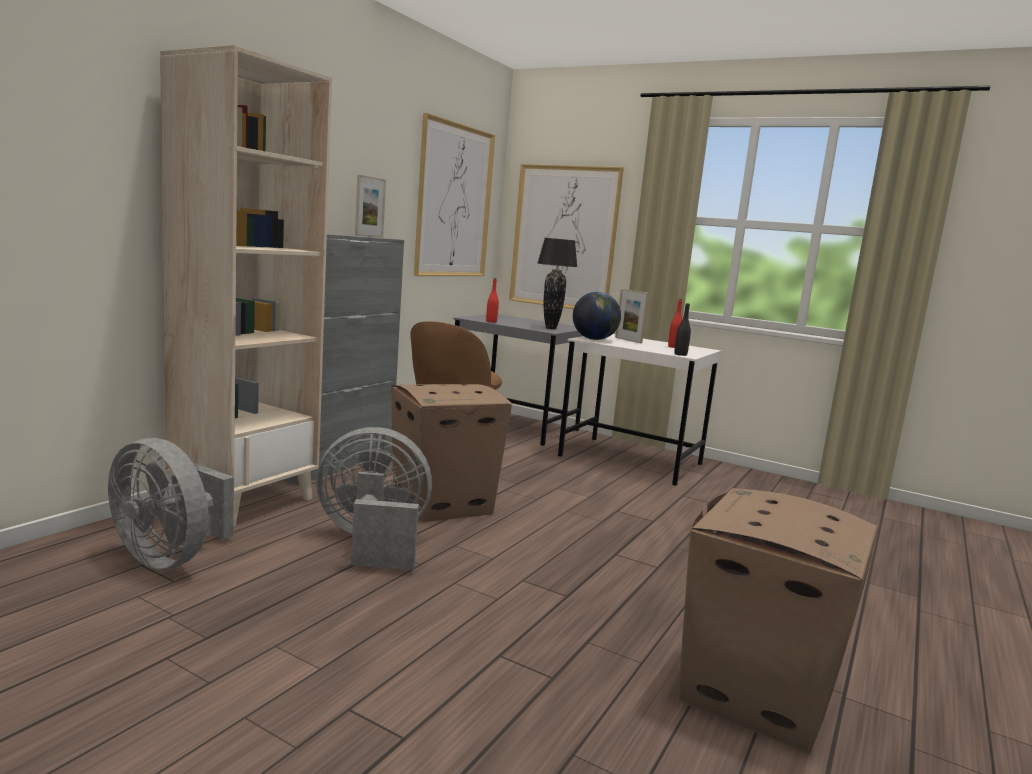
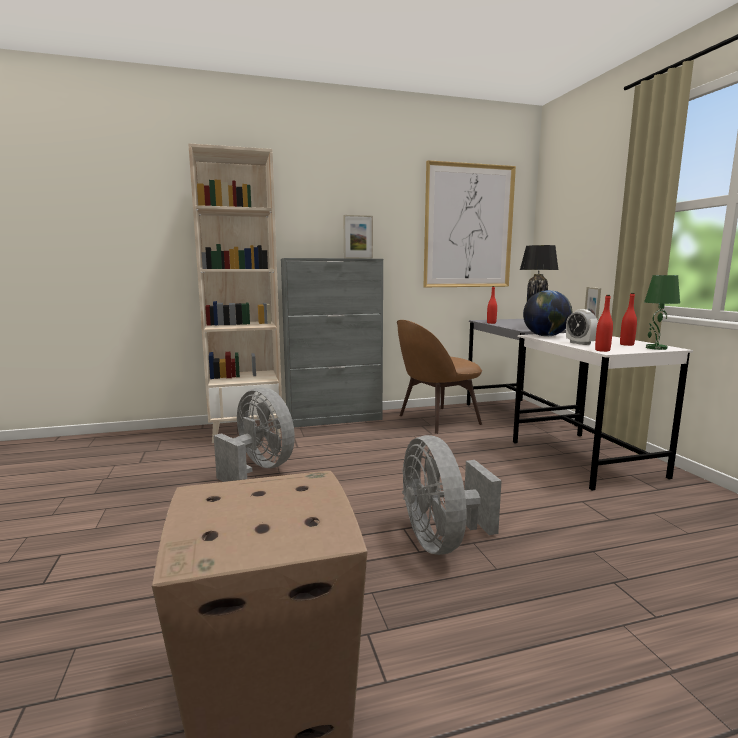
camera: 45 degrees right, 0 degrees up
grey fan [108,438,234,570] -> grey fan moved to [402,435,502,555]
cardboard box [391,384,512,522] -> none
picture [509,164,624,309] -> none
black bottle [675,303,691,356] -> red bottle [595,295,613,352]
none -> alarm clock [566,309,598,345]
none -> green table lamp [644,275,680,350]

